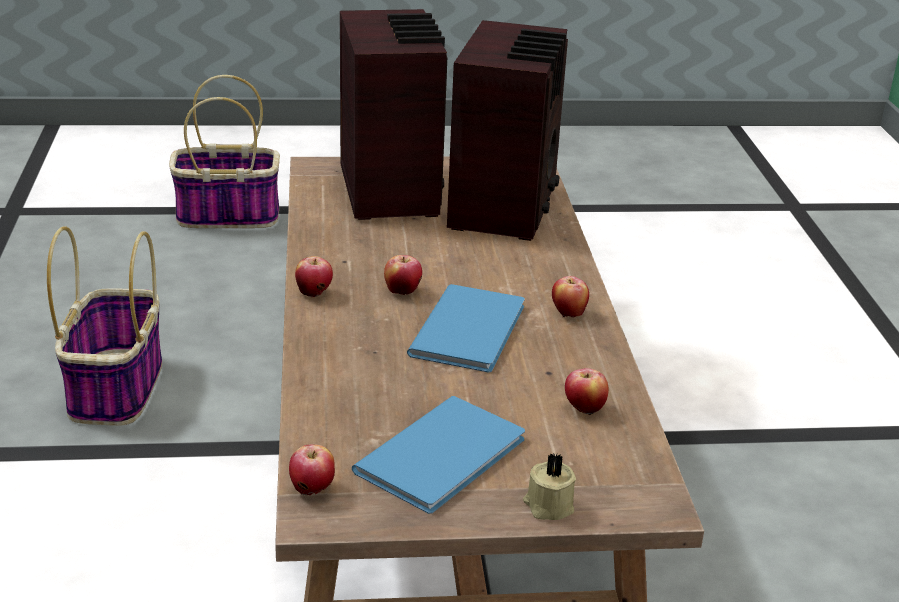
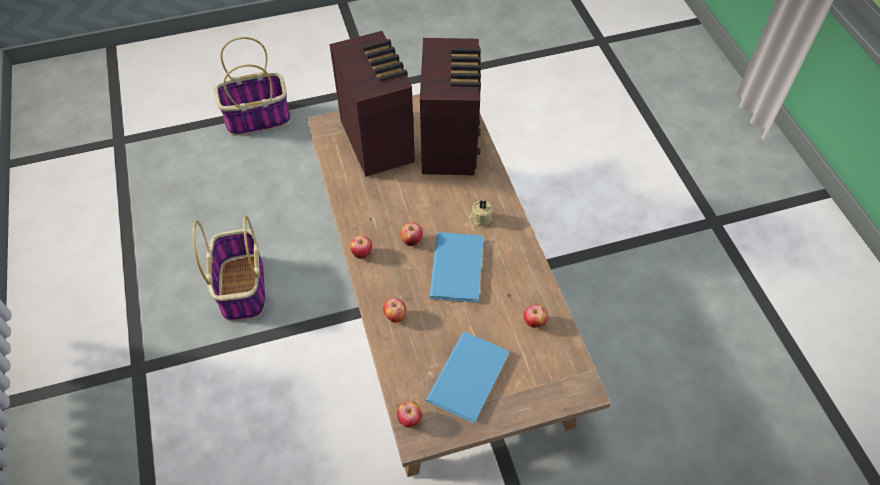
camera: 10 degrees left, 25 degrees up
beige candle [523,453,576,520] -> beige candle moved to [470,199,493,226]
apple [552,276,589,318] -> apple moved to [383,298,406,323]

